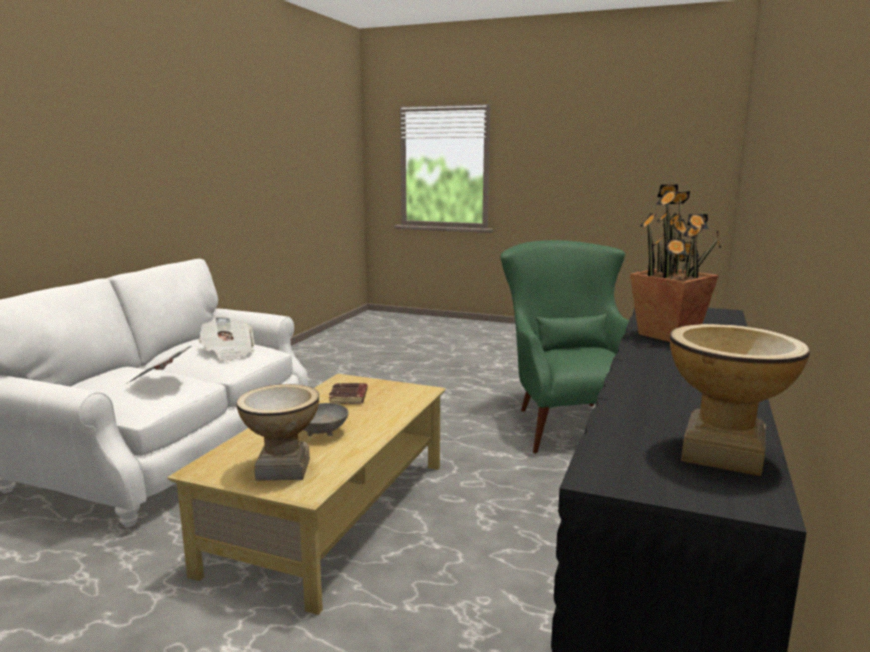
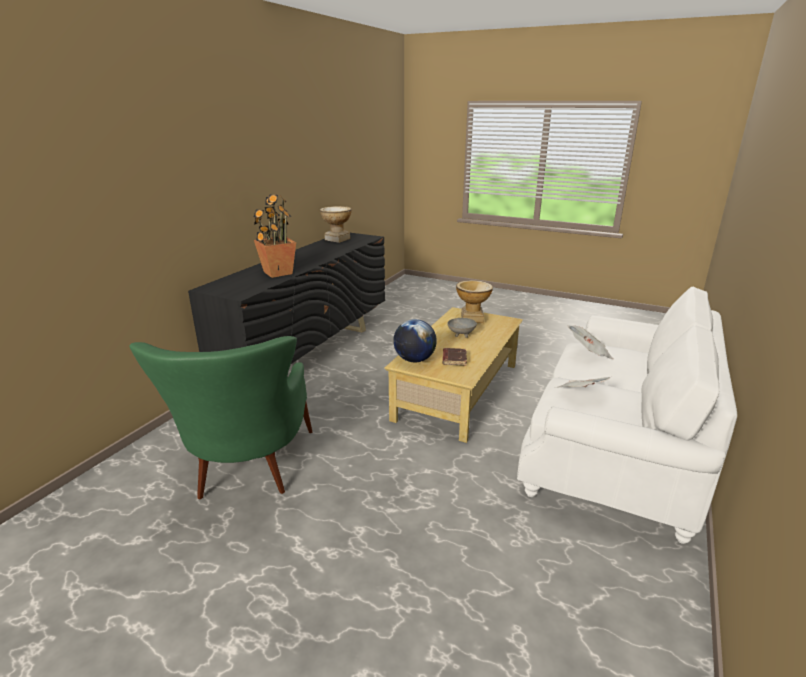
camera: 175 degrees left, 10 degrees up
none -> globe [393,319,437,362]

